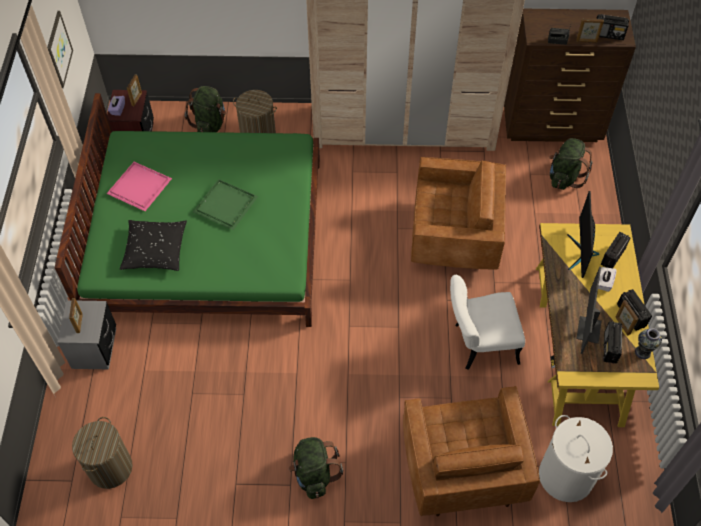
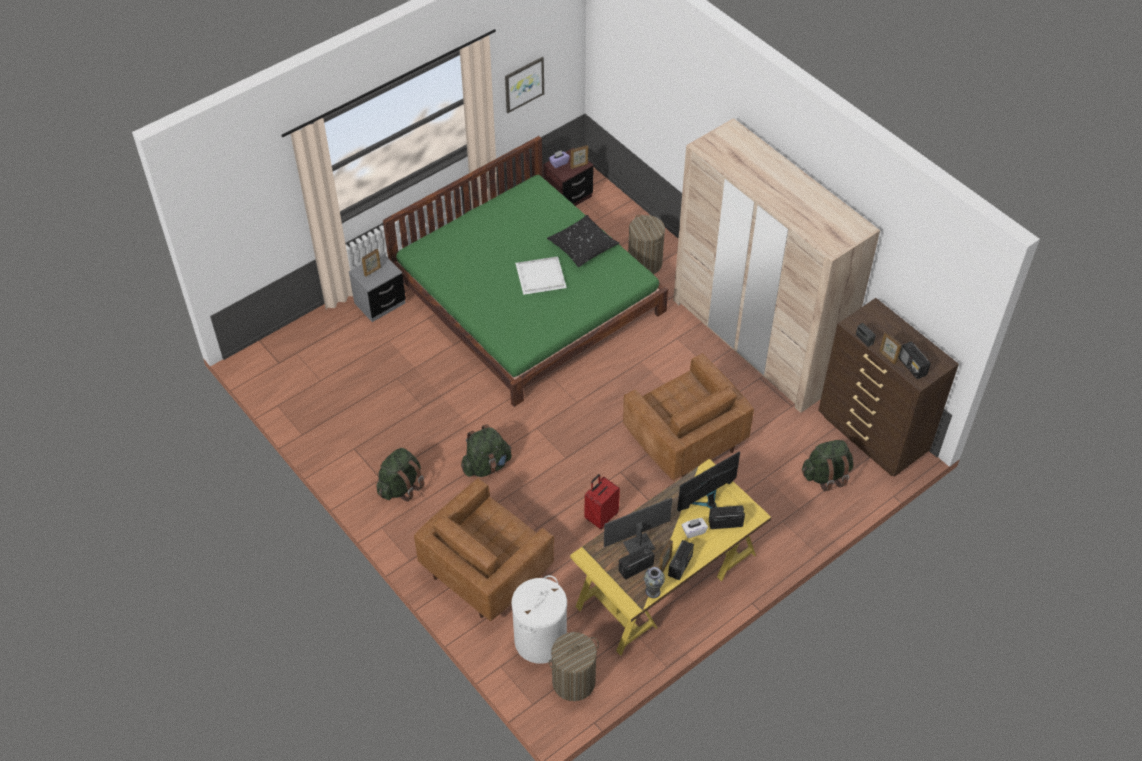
camera: 50 degrees right, 5 degrees down
laundry basket [72,417,133,489] -> laundry basket moved to [548,632,599,701]
pink tray [106,162,172,211] -> none
black pillow [120,220,187,271] -> black pillow moved to [547,215,620,267]
green backpack [185,86,226,132] -> green backpack moved to [461,424,512,477]
green tray [193,179,258,230] -> white tray [515,256,567,295]
white chair [450,275,525,370] -> red suitcase [584,474,620,530]

